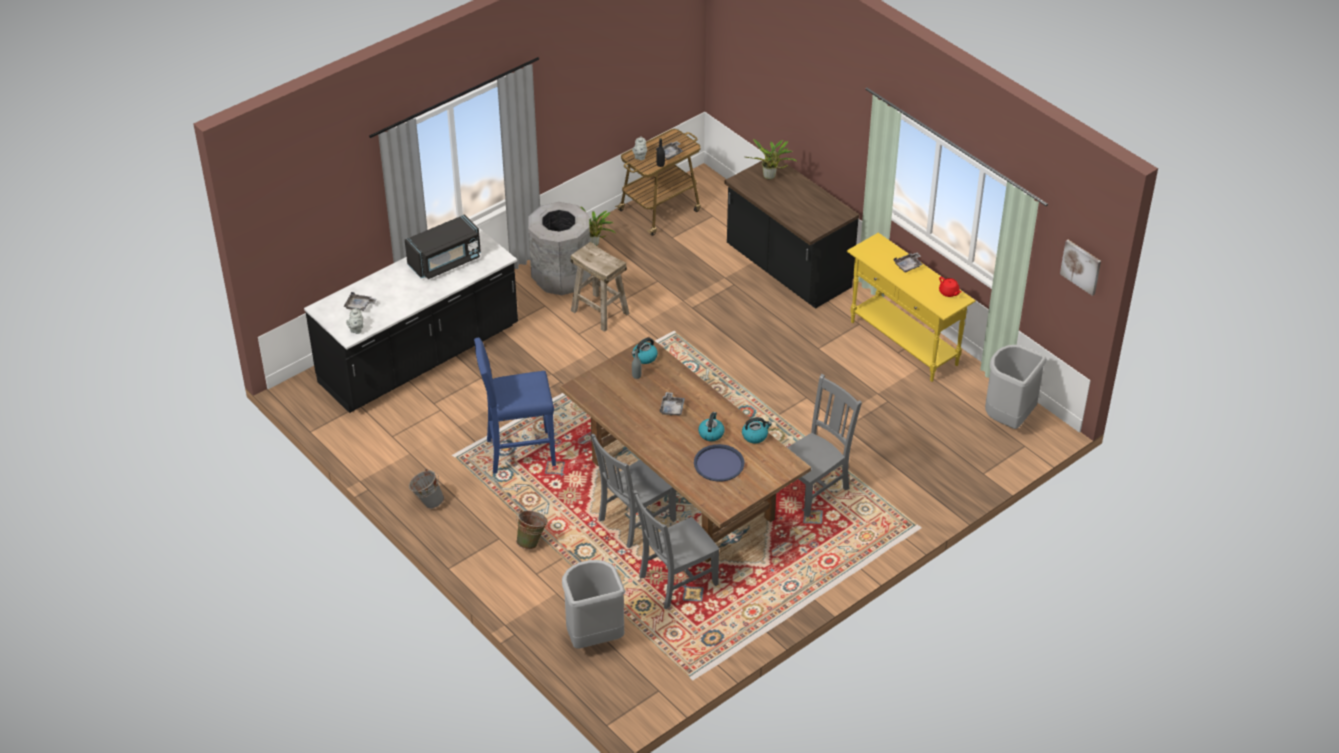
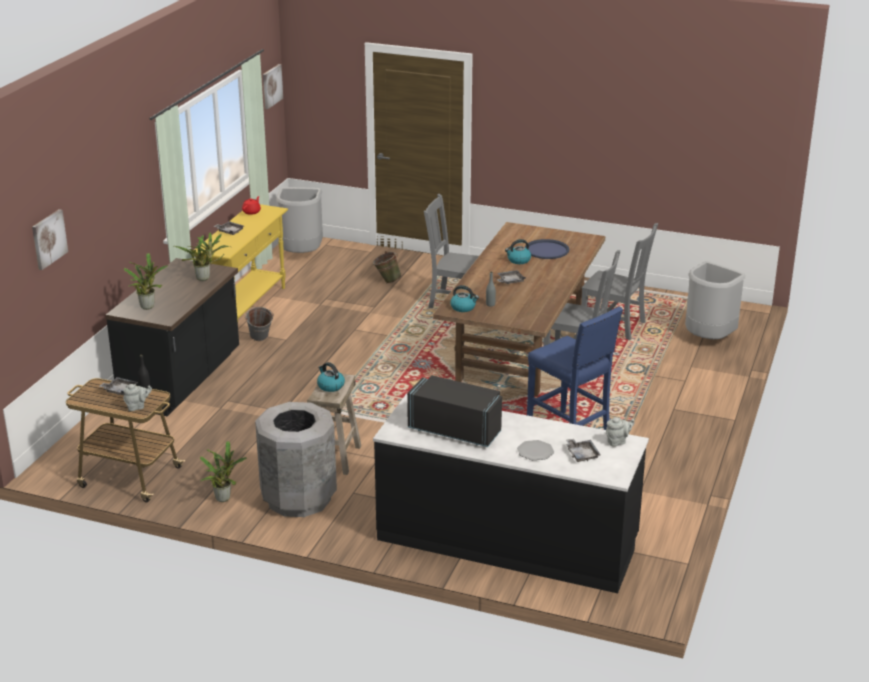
camera: 120 degrees left, 15 degrees down
grey bucket [409,469,444,509] -> grey bucket moved to [245,307,274,341]
green bucket [516,509,548,549] -> green bucket moved to [373,251,402,284]
kettle [742,417,772,444] -> kettle moved to [317,362,345,392]
none -> picture [32,209,68,270]
none -> potted plant [174,233,230,281]
none -> plate [517,440,554,461]

